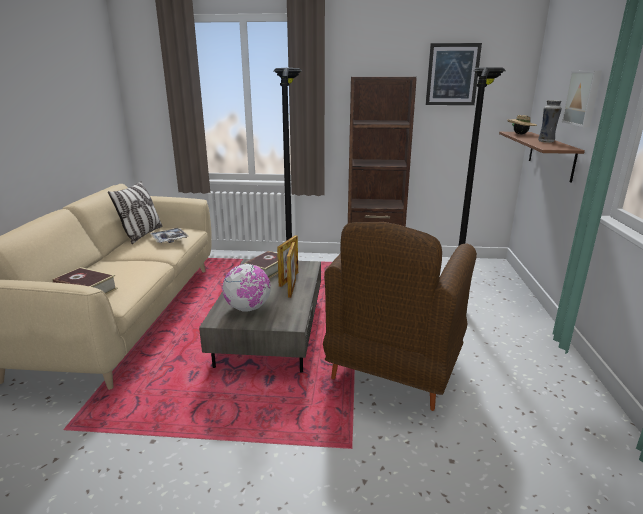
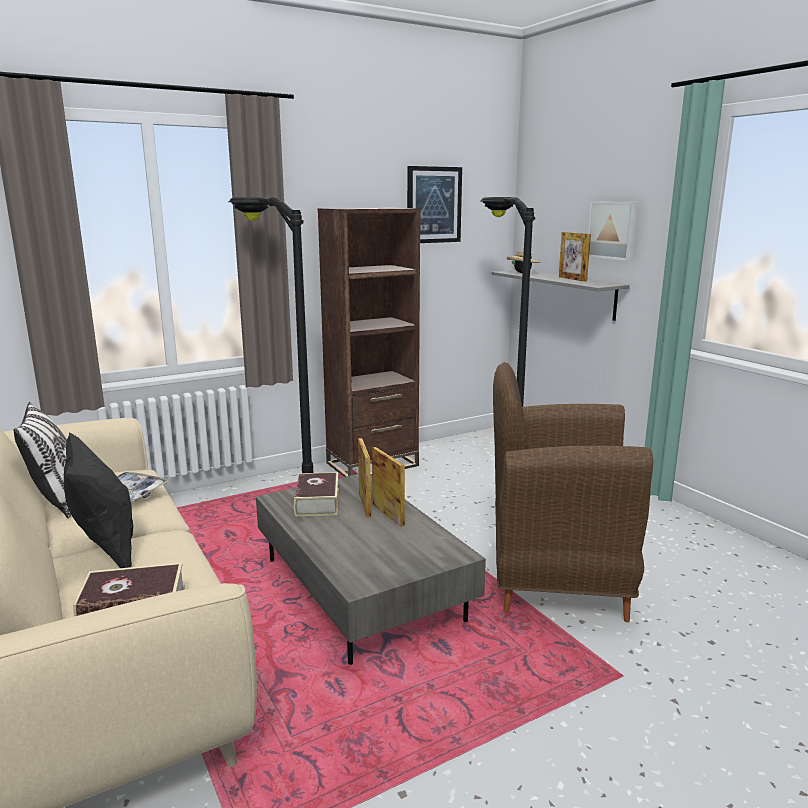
camera: 35 degrees left, 5 degrees down
globe [222,264,271,312] -> none
brown armchair [323,222,477,411] -> brown armchair turned 105 degrees clockwise [493,362,653,622]
brown shelf [499,132,585,182] -> grey shelf [492,270,630,321]
vase [538,100,562,143] -> picture frame [559,232,591,282]
none -> black pillow [64,433,133,568]

